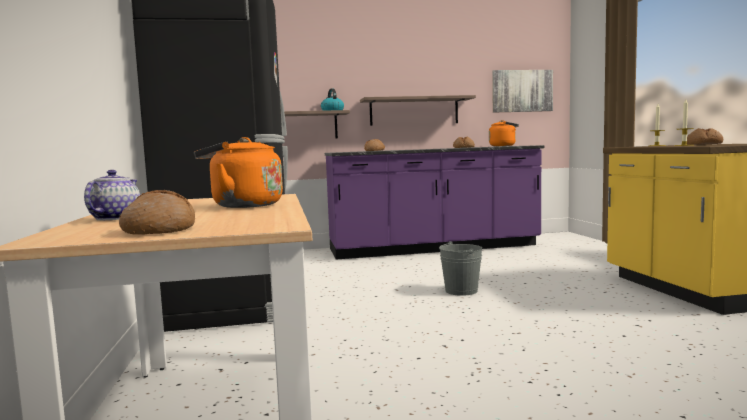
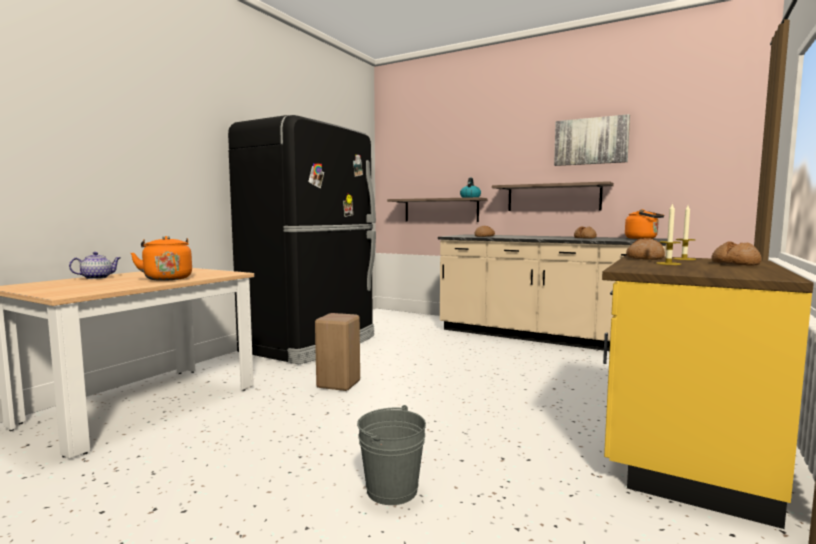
camera: 40 degrees right, 0 degrees up
bread [119,190,195,235] -> bread moved to [626,238,665,260]
purple counter [325,145,544,260] -> beige counter [438,234,667,351]
grey bucket [439,241,482,296] -> grey bucket moved to [357,405,426,505]
picture [492,70,553,113] -> picture moved to [554,114,630,166]
none -> beige stool [315,313,360,391]

